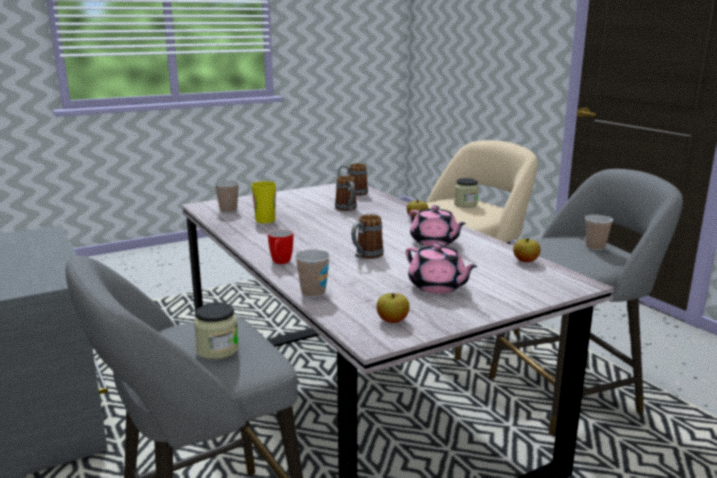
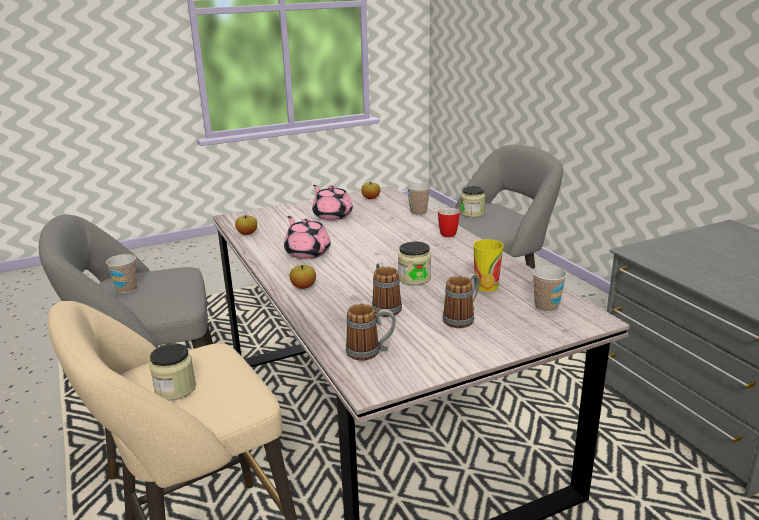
camera: 175 degrees left, 5 degrees up
mug [351,214,384,259] -> mug moved to [443,273,479,328]
none -> jar [398,241,431,285]

